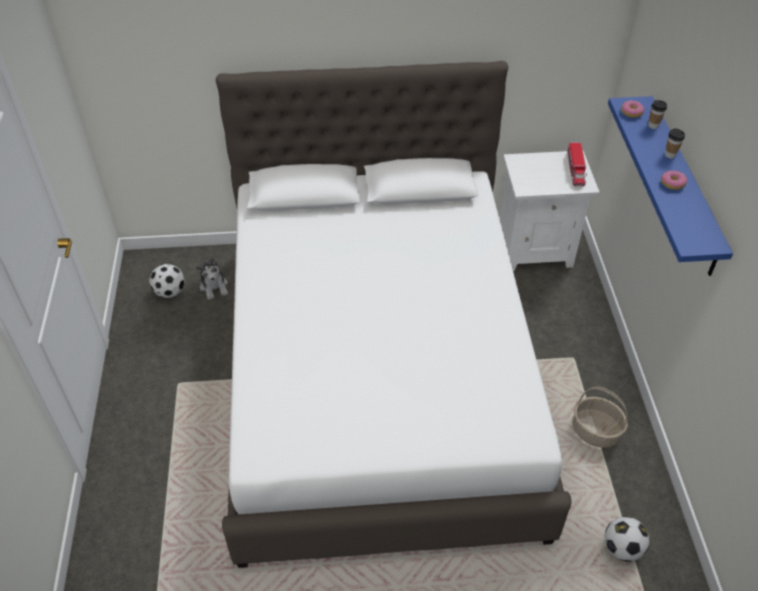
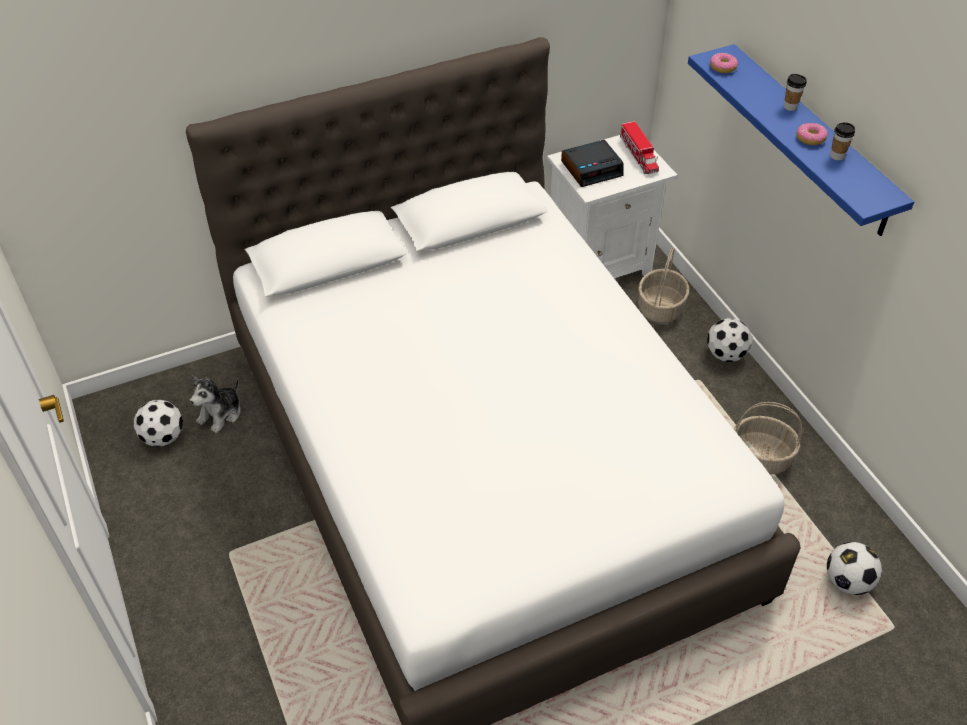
camera: 20 degrees left, 0 degrees up
plush toy [195,258,228,300] -> plush toy turned 75 degrees clockwise [190,375,241,433]
cup [648,100,667,129] -> cup moved to [830,122,855,160]
none -> alarm clock [561,140,623,187]
none -> basket [638,247,689,323]
none -> football [707,318,752,362]

